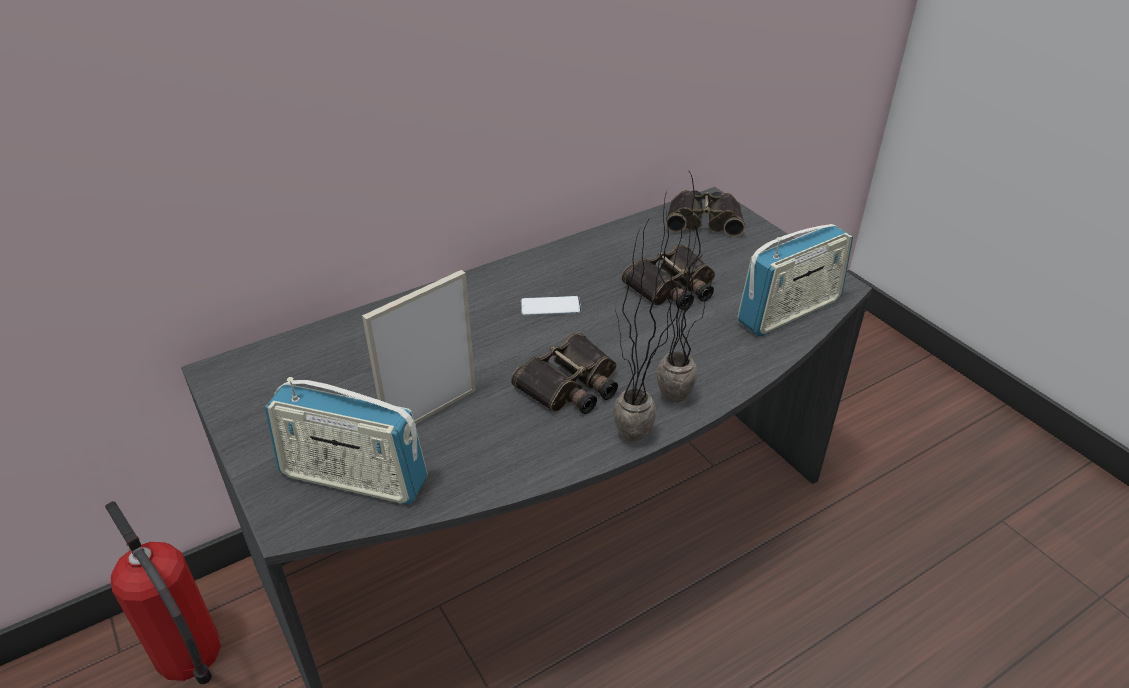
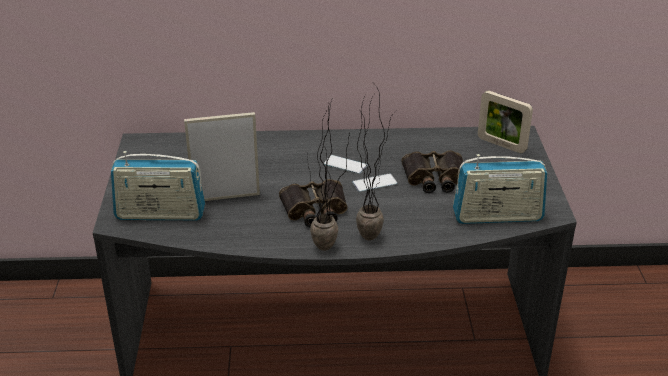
camera: 30 degrees right, 5 degrees down
fire extinguisher [105,501,221,684] -> none
radio [265,377,428,505] -> radio turned 45 degrees counterclockwise [111,151,205,220]
binoculars [666,190,745,237] -> picture frame [478,91,533,153]
none -> phone [352,173,398,192]

